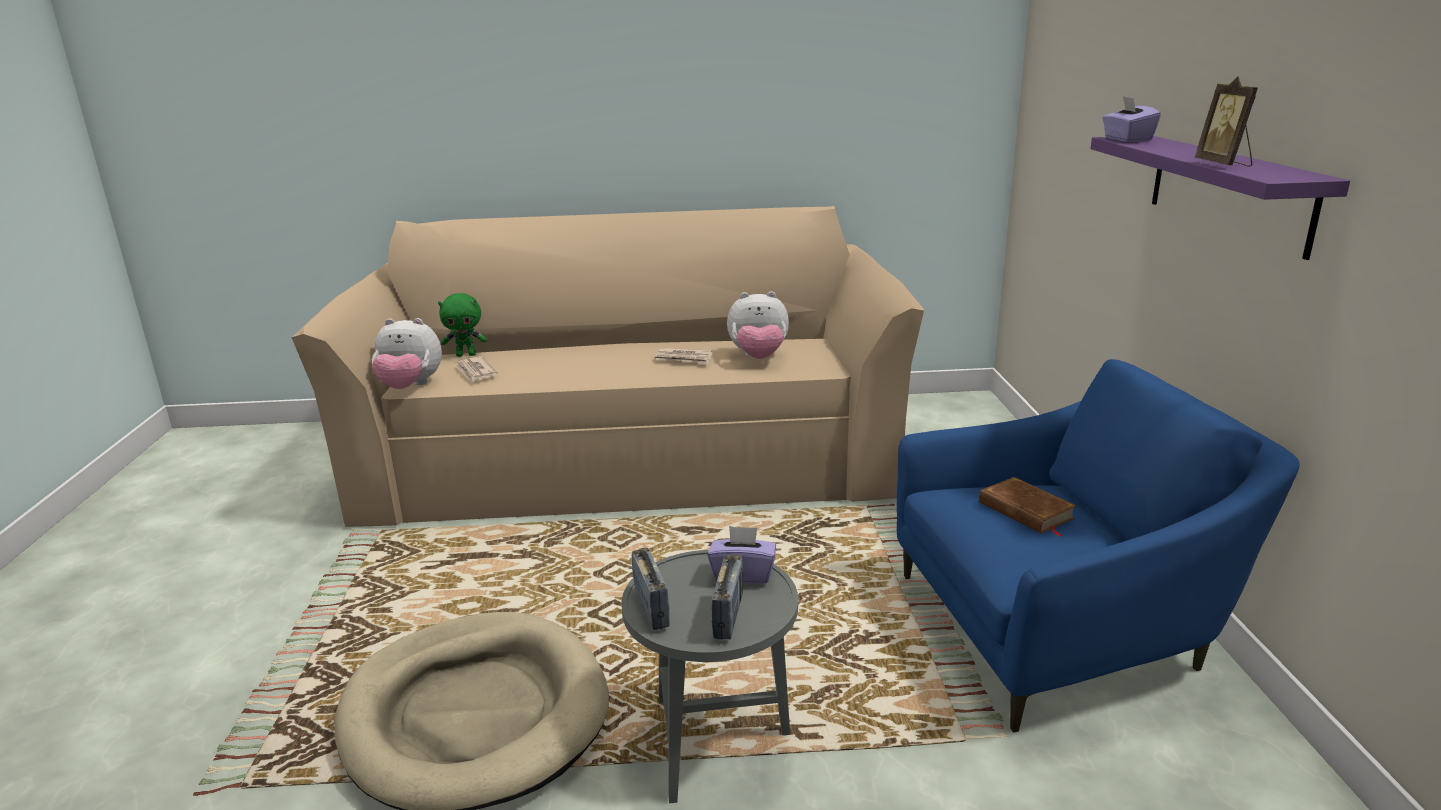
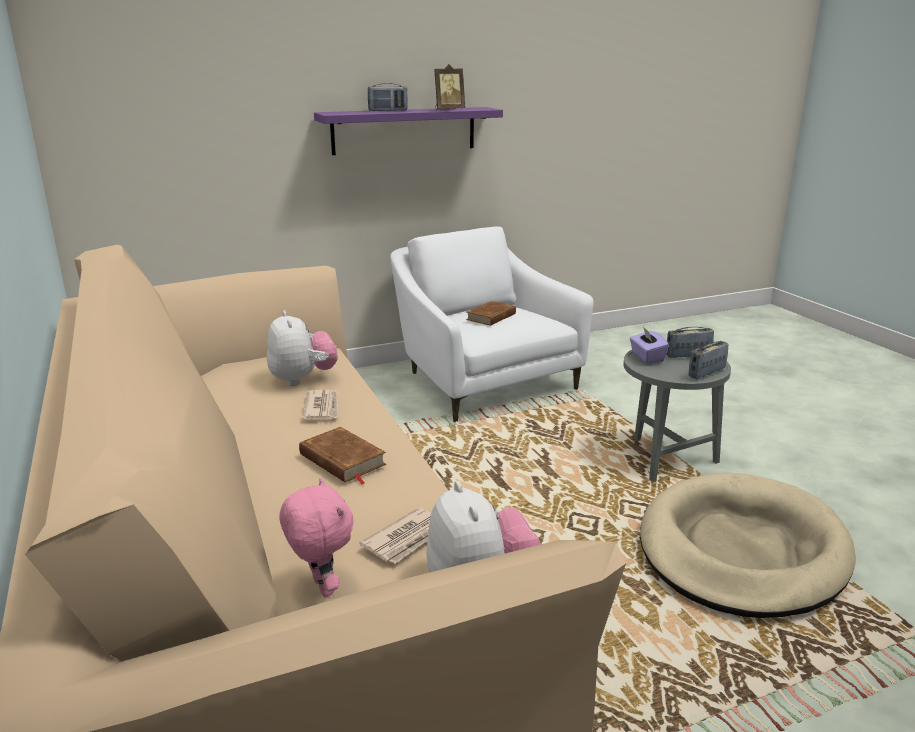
camera: 110 degrees left, 0 degrees up
green plush toy [438,293,487,357] -> pink plush toy [279,478,354,597]
blue armchair [897,359,1300,732] -> white armchair [390,227,594,422]
purple tissue box [1102,96,1161,142] -> none
none -> brown book [299,427,386,485]
none -> radio [368,83,408,111]

